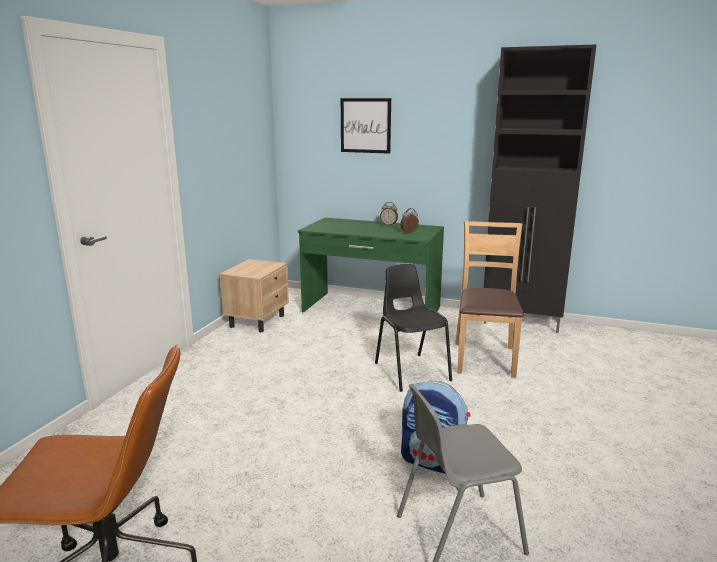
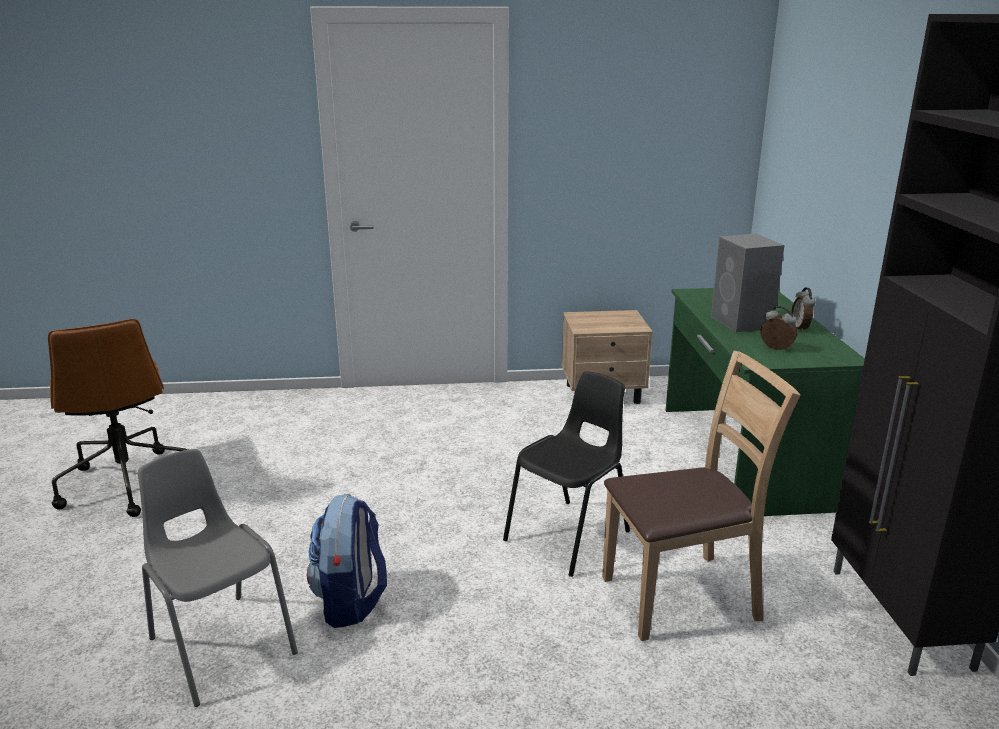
camera: 65 degrees right, 5 degrees up
picture [341,98,391,154] -> none
none -> grey speaker [711,234,785,332]

